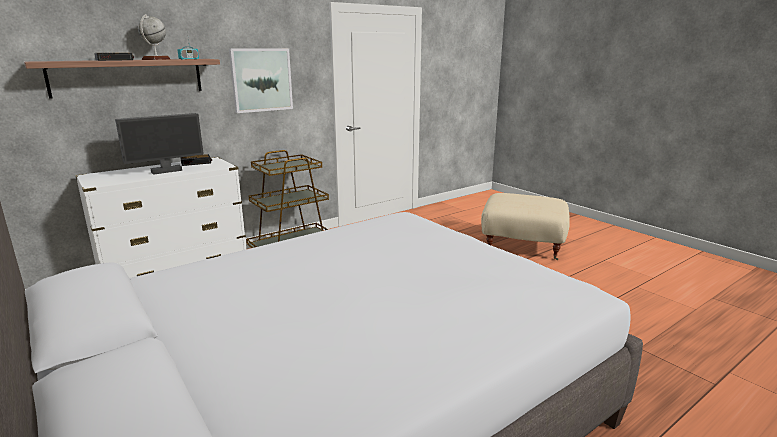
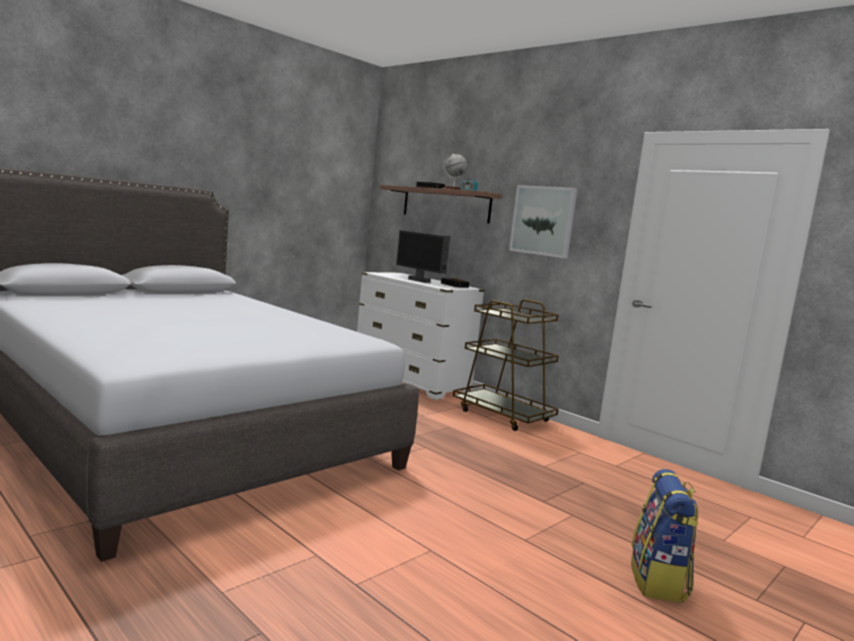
camera: 80 degrees right, 10 degrees down
beige ottoman [481,193,570,260] -> backpack [631,469,699,603]

